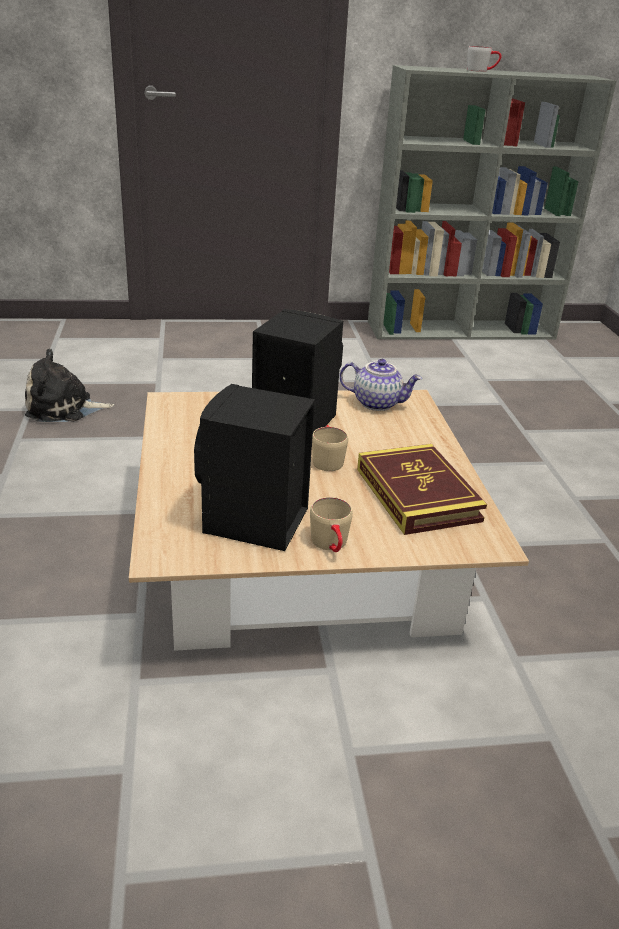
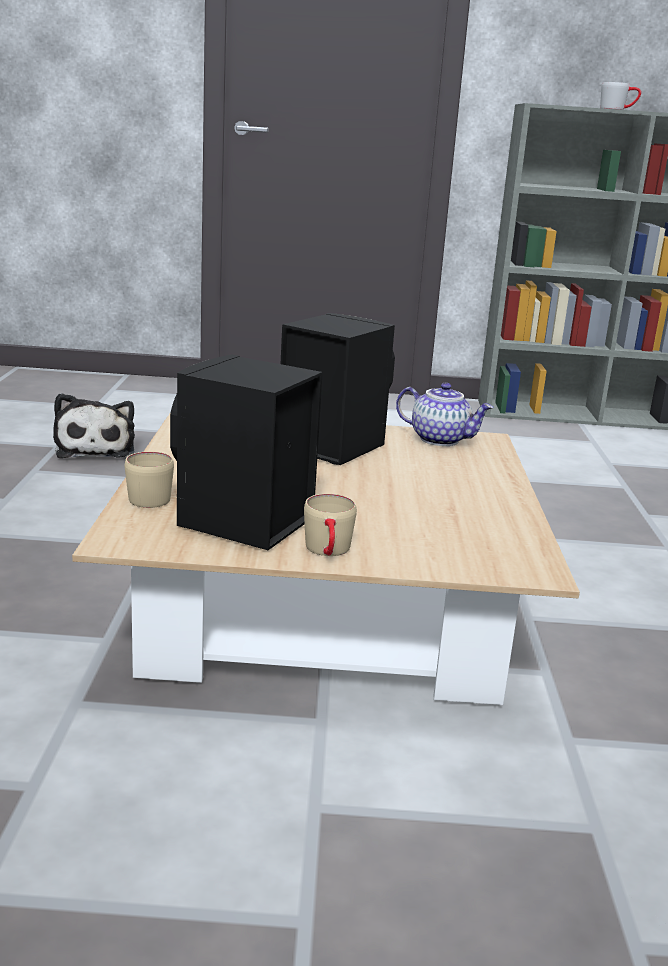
camera: 10 degrees right, 10 degrees down
plush toy [25,349,114,422] -> plush toy turned 105 degrees counterclockwise [53,393,135,458]
beige mug [312,425,348,471] -> beige mug moved to [125,452,174,508]
book [357,444,487,535] -> none

